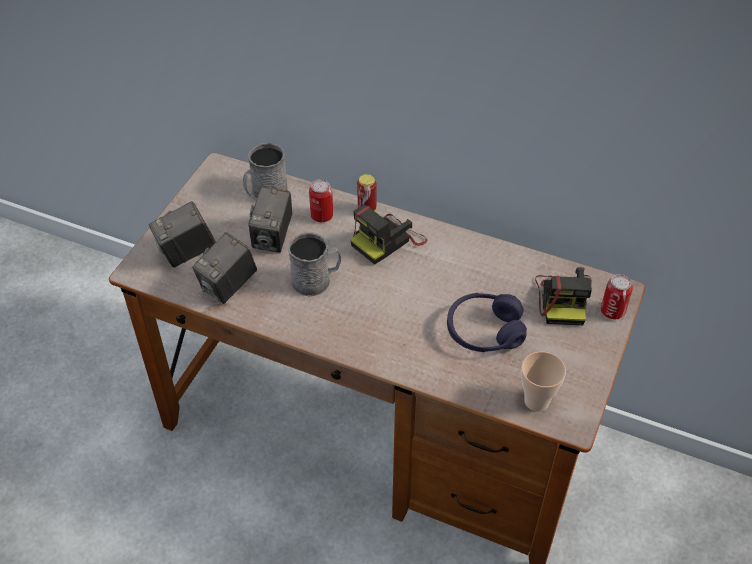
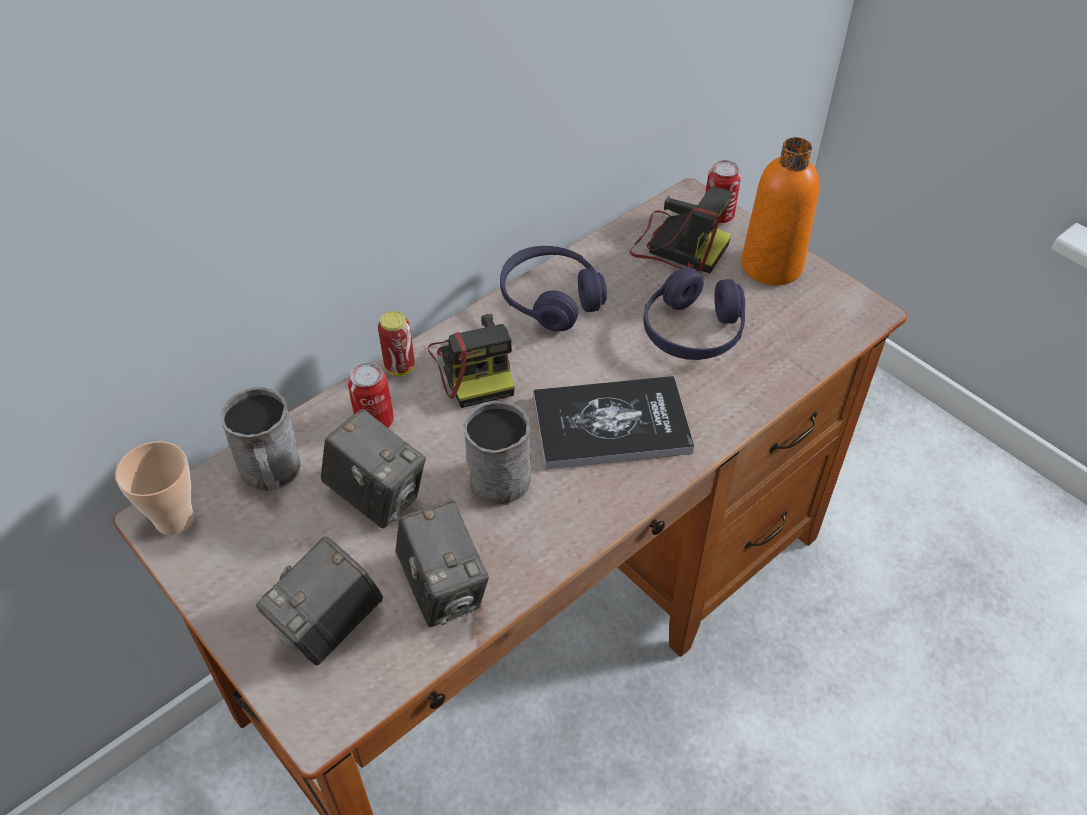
camera: 65 degrees left, 0 degrees up
camera [149,201,216,268] -> camera turned 45 degrees clockwise [256,536,383,665]
cup [521,351,566,411] -> cup moved to [115,441,194,535]
none -> purple headphones [500,246,607,331]
none -> book [533,376,694,469]
none -> orange bottle [741,137,819,285]

